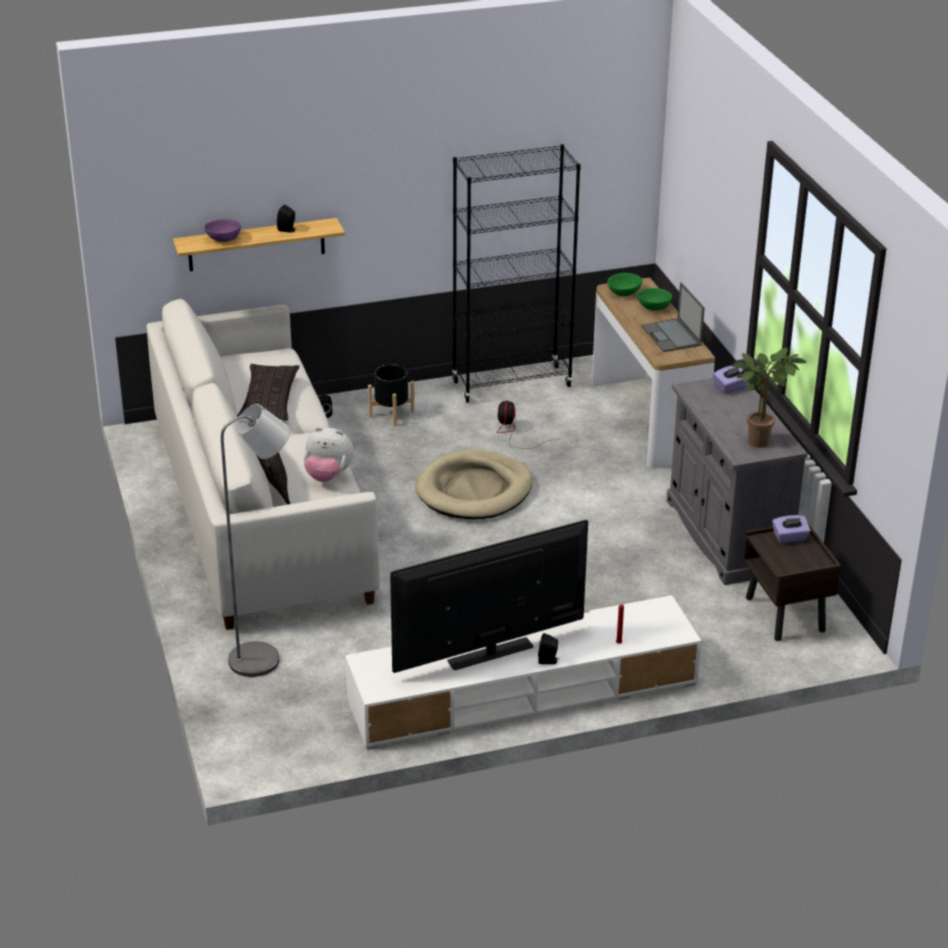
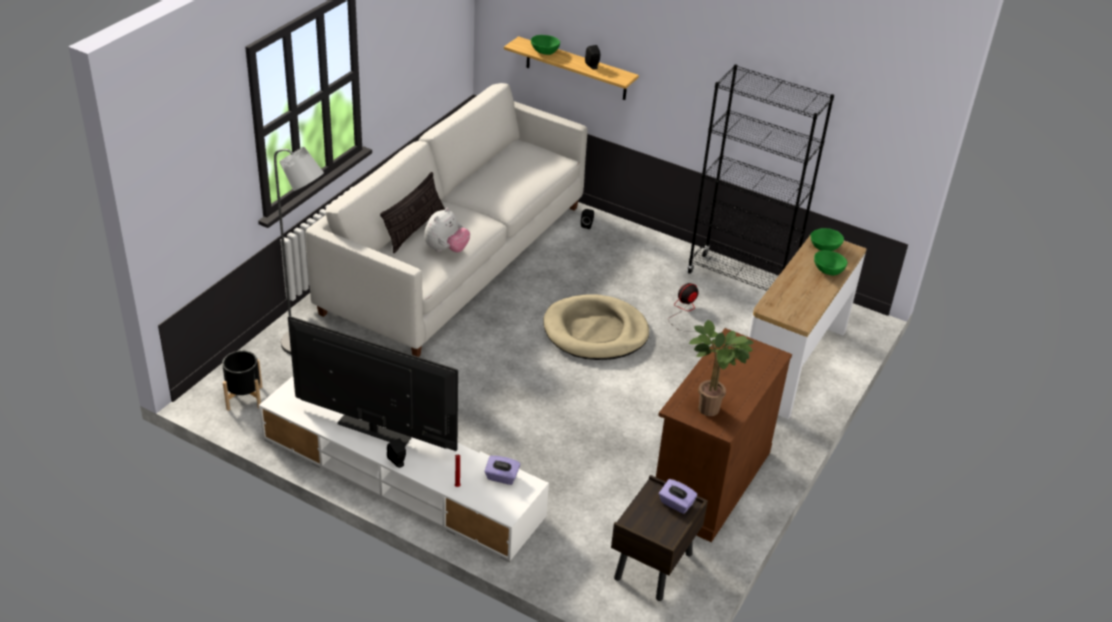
camera: 45 degrees right, 5 degrees up
purple bowl [204,219,241,242] -> green bowl [531,35,560,55]
pillow [237,364,300,420] -> none
plush toy [304,427,354,482] -> plush toy turned 120 degrees counterclockwise [424,208,470,252]
black planter [368,364,415,426] -> black planter moved to [222,350,262,411]
laptop [641,282,705,352] -> none
grey cabinet [667,378,808,585] -> brown cabinet [656,328,792,542]
purple tissue box [713,365,748,394] -> purple tissue box moved to [484,455,521,485]

